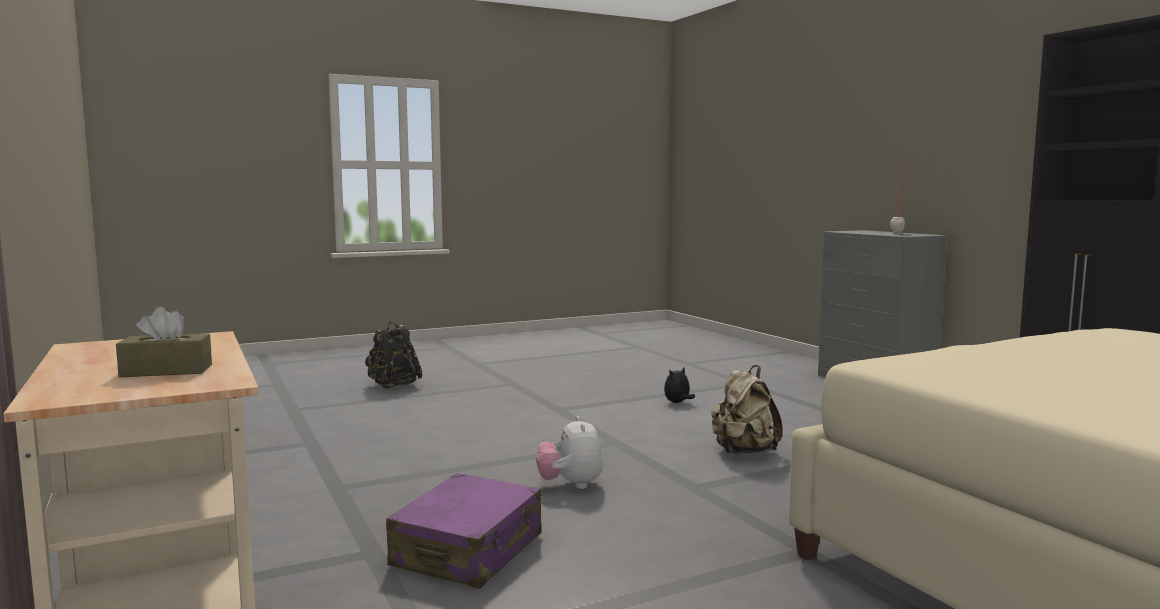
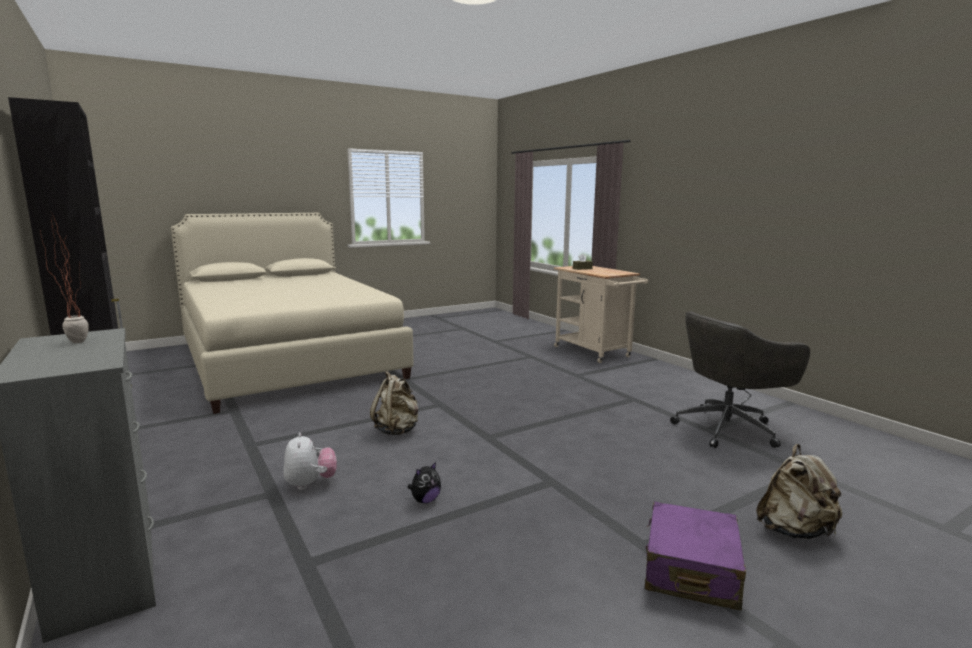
camera: 175 degrees right, 5 degrees up
black backpack [365,322,423,389] -> beige backpack [756,444,844,539]
purple suitcase [386,473,542,589] -> purple suitcase moved to [645,502,746,611]
plush toy [536,416,603,489] -> plush toy moved to [283,433,337,490]
none -> grey office chair [670,311,810,448]

